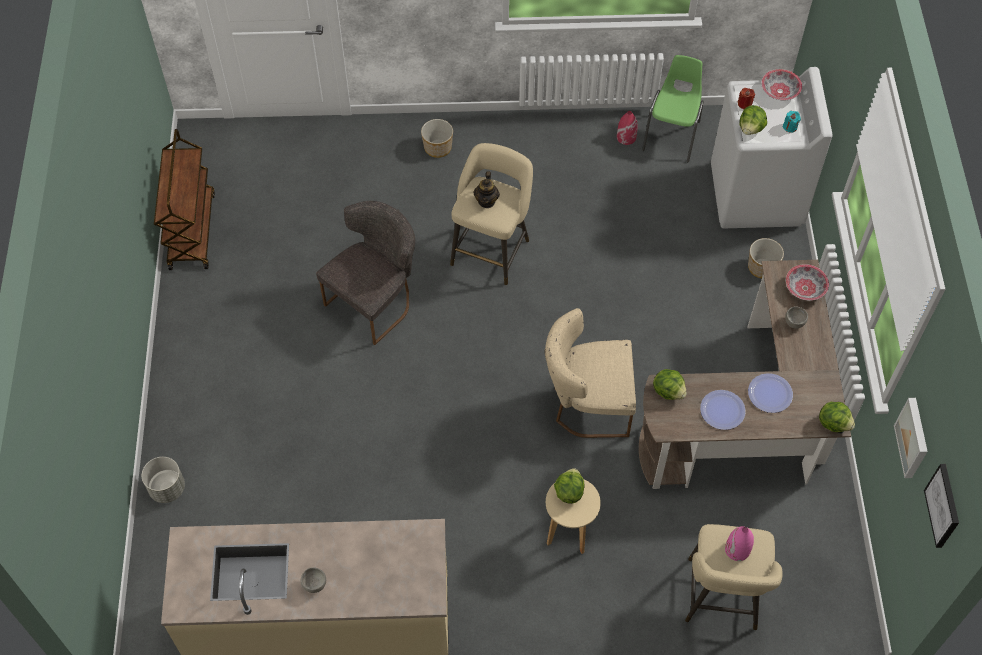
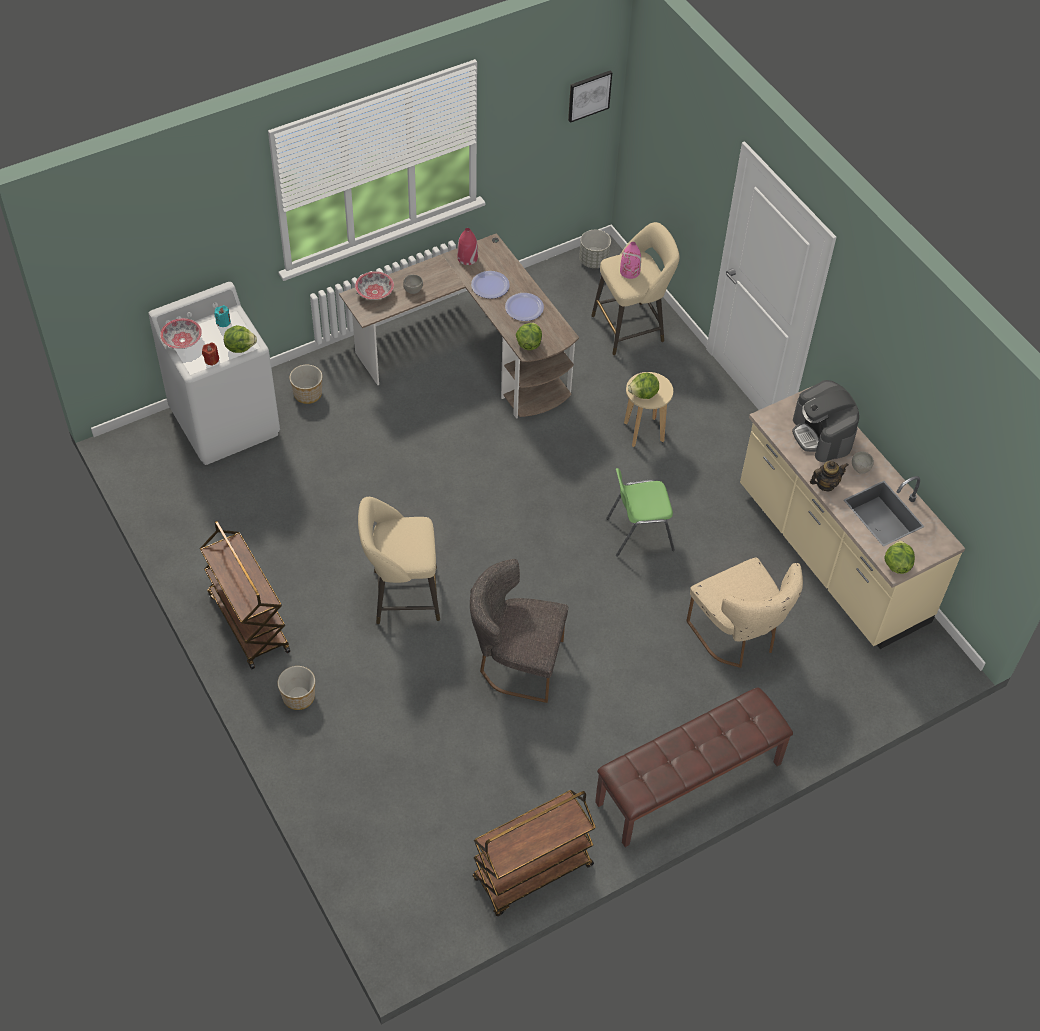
camera: 120 degrees left, 5 degrees down
grey planter [142,457,185,503] -> grey planter moved to [579,230,611,268]
teapot [473,171,500,208] -> teapot moved to [810,461,848,492]
beige chair [545,308,636,438] -> beige chair moved to [686,557,803,668]
red vase [617,111,638,145] -> red vase moved to [457,228,478,265]
green chair [642,55,704,162] -> green chair moved to [606,468,675,557]
lettuce [819,402,855,432] -> lettuce moved to [884,541,915,574]
picture [894,398,928,478] -> none
none -> brown cart [200,521,290,669]
none -> brown bench [595,687,793,847]
none -> coffee machine [792,380,859,462]

